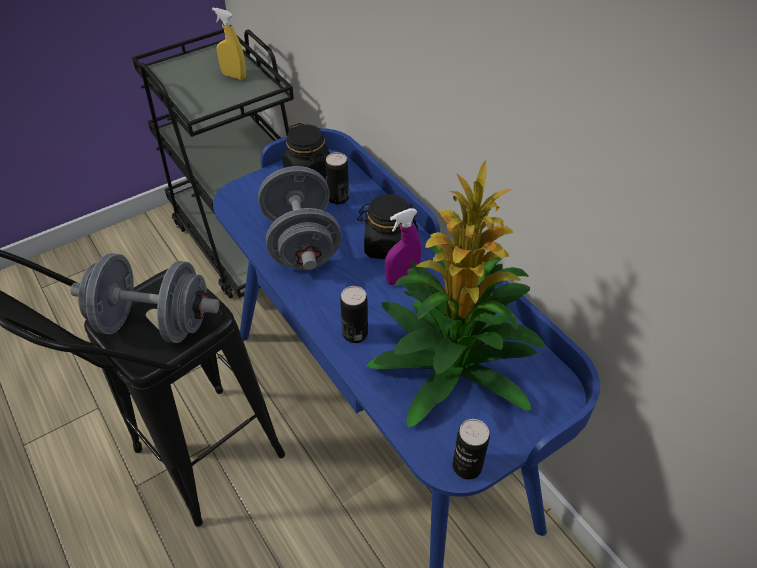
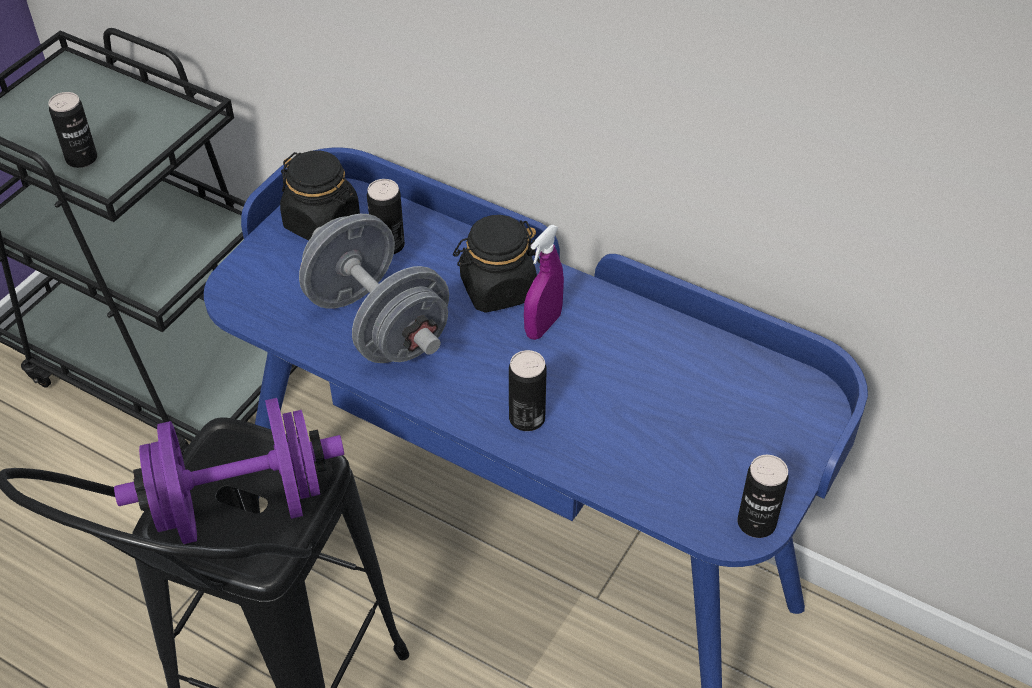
camera: 25 degrees left, 0 degrees up
grey dumbbell [70,253,219,343] -> purple dumbbell [114,398,344,544]
yellow spray bottle [212,7,246,80] -> none
potted plant [367,160,545,428] -> none
none -> can [48,92,97,168]

